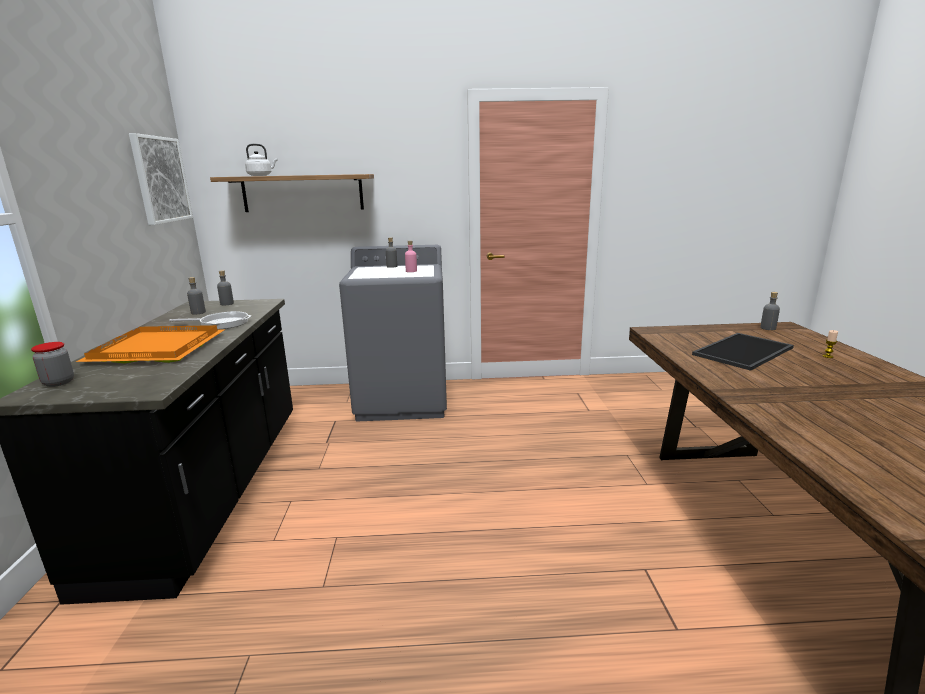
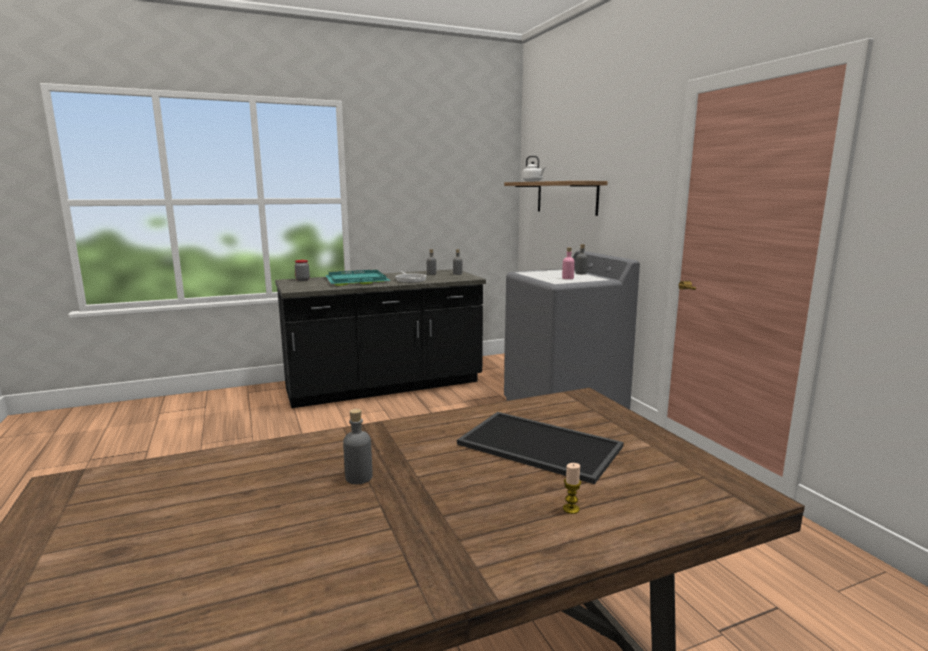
camera: 70 degrees right, 5 degrees down
orange tray [76,325,225,363] -> turquoise tray [325,269,391,286]
picture [129,133,193,225] -> none
grey bottle [760,292,780,330] -> grey bottle moved to [343,409,372,484]

